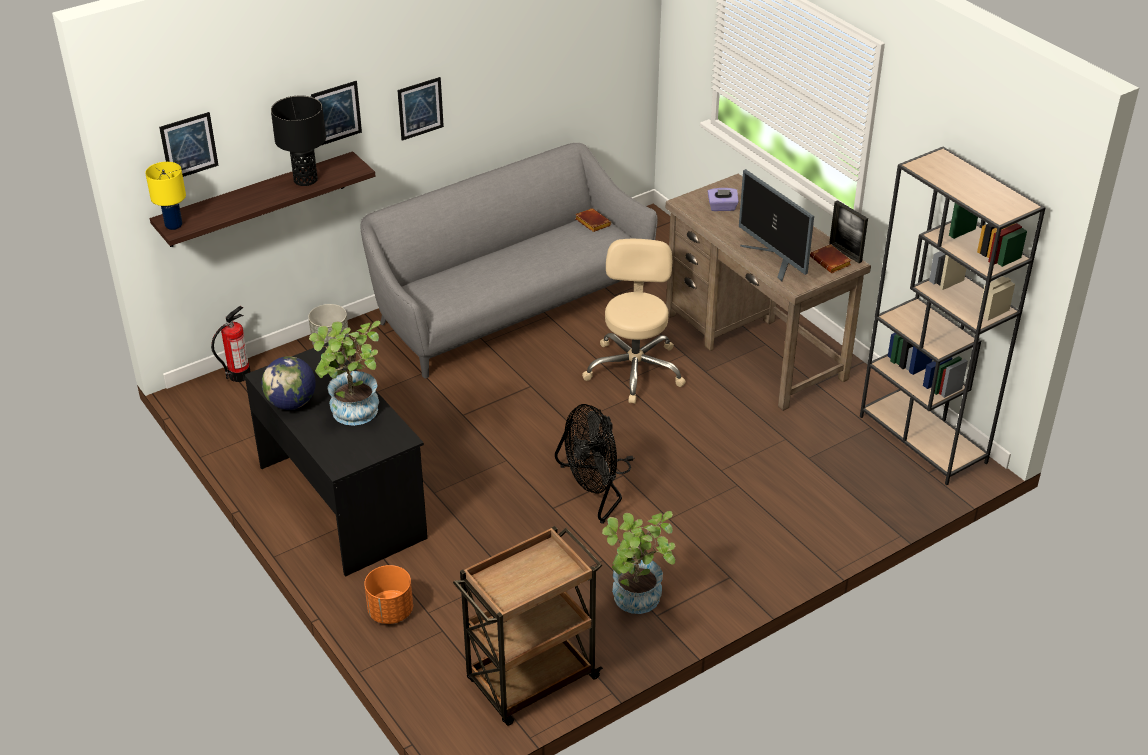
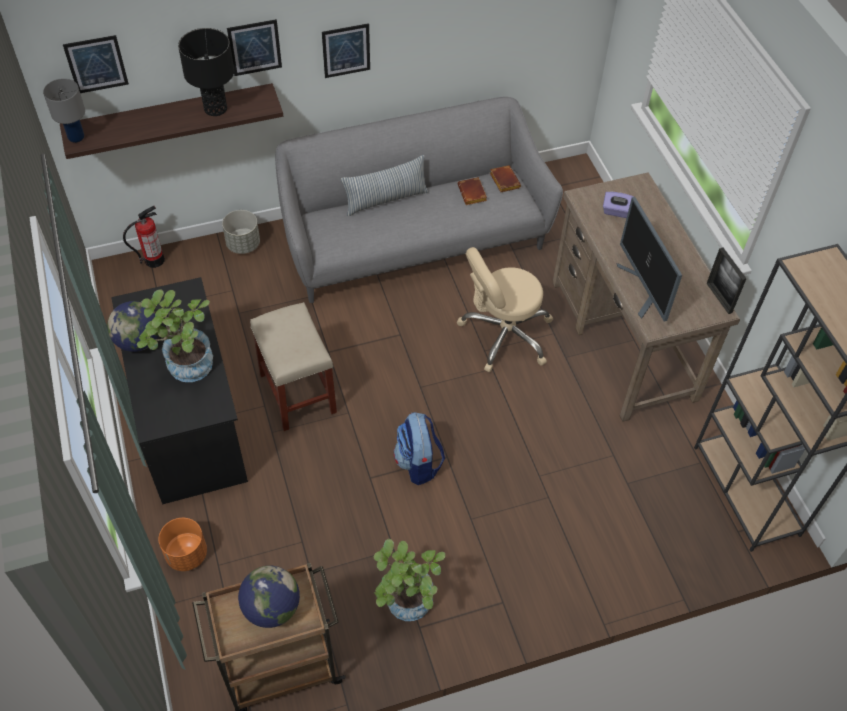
camera: 15 degrees right, 15 degrees up
yellow table lamp [145,162,186,230] -> grey table lamp [43,78,85,143]
black fan [555,404,635,524] -> backpack [394,412,445,485]
beige office chair [582,239,686,404] -> beige office chair turned 135 degrees counterclockwise [457,247,553,372]
brown book [810,244,852,273] -> brown book moved to [457,177,487,205]
none -> globe [238,565,300,628]
none -> beige stool [250,302,337,431]
none -> pillow [341,155,428,216]

